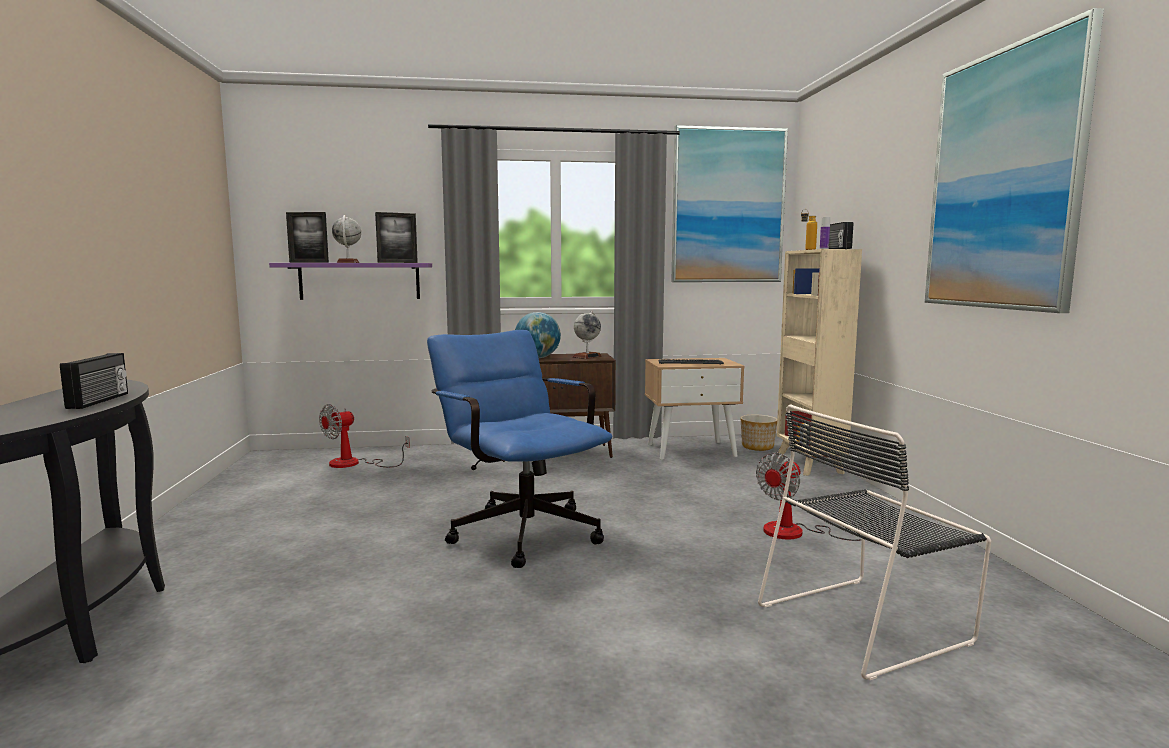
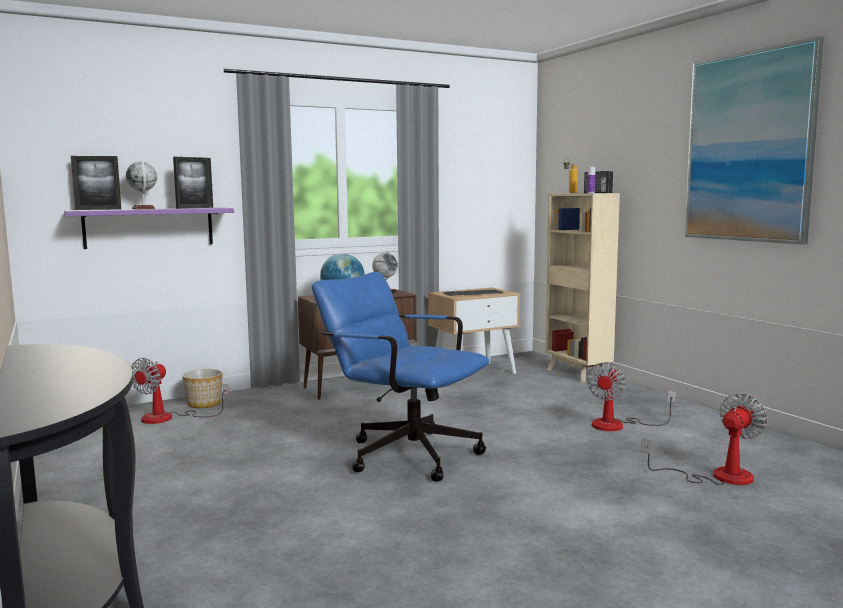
camera: 20 degrees left, 0 degrees up
radio [60,353,128,409] -> none
picture [671,125,788,282] -> none
planter [741,415,777,451] -> planter moved to [182,369,223,408]
black chair [758,404,991,680] -> fan [641,393,768,485]

